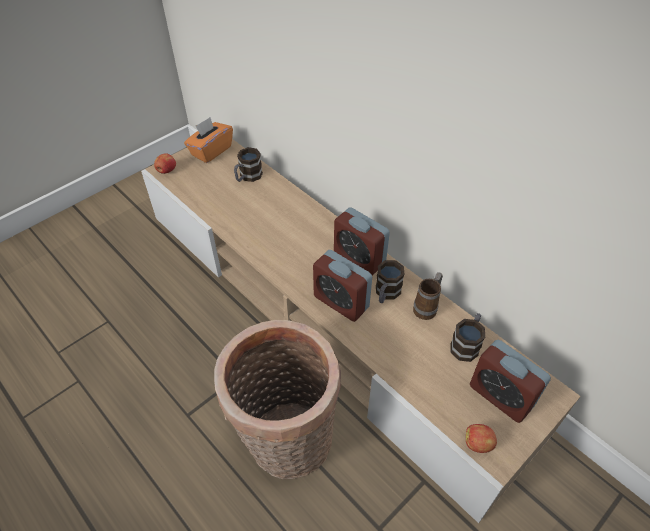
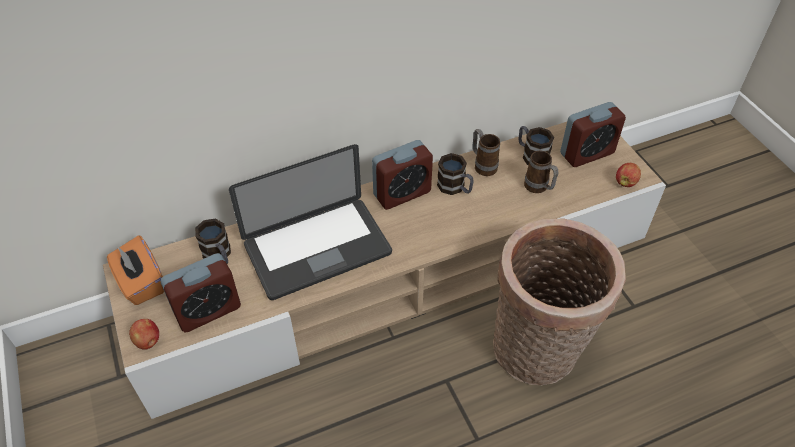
camera: 70 degrees left, 0 degrees up
alarm clock [313,250,372,322] -> alarm clock moved to [160,253,241,333]
none -> laptop [229,144,392,300]
none -> mug [524,151,559,193]

